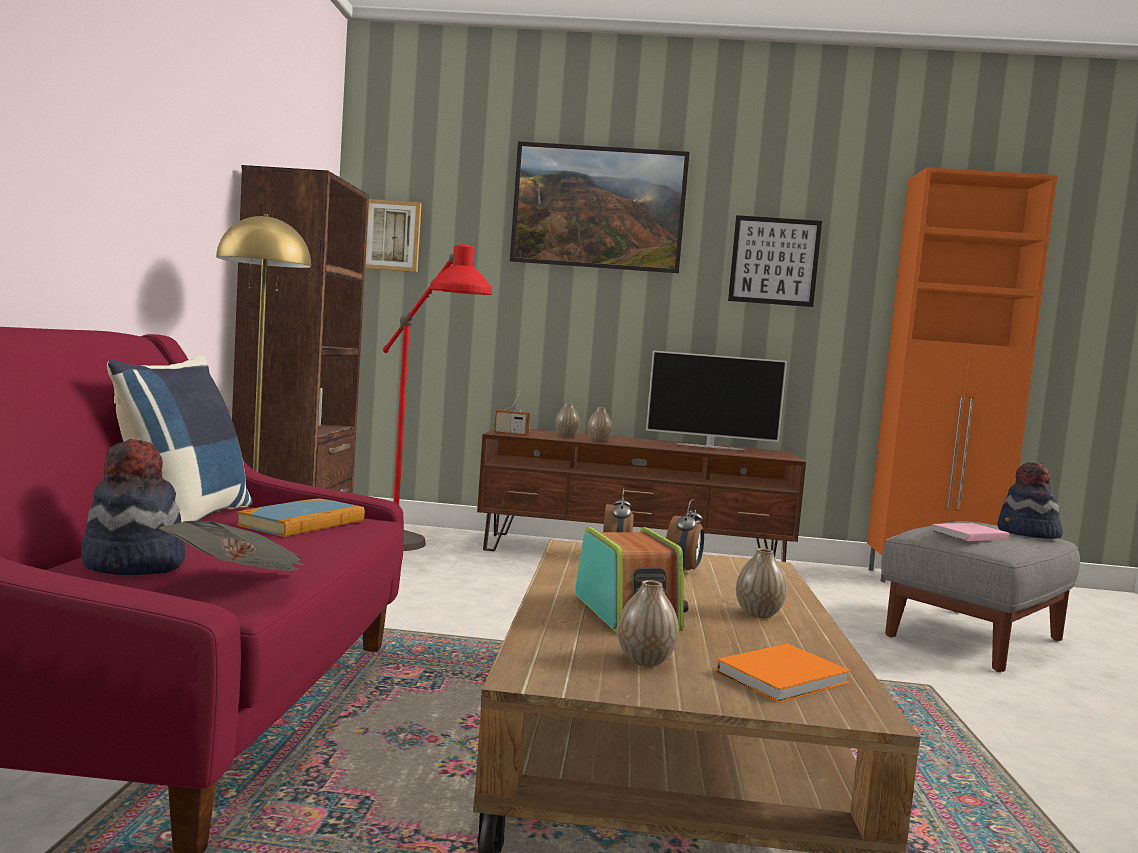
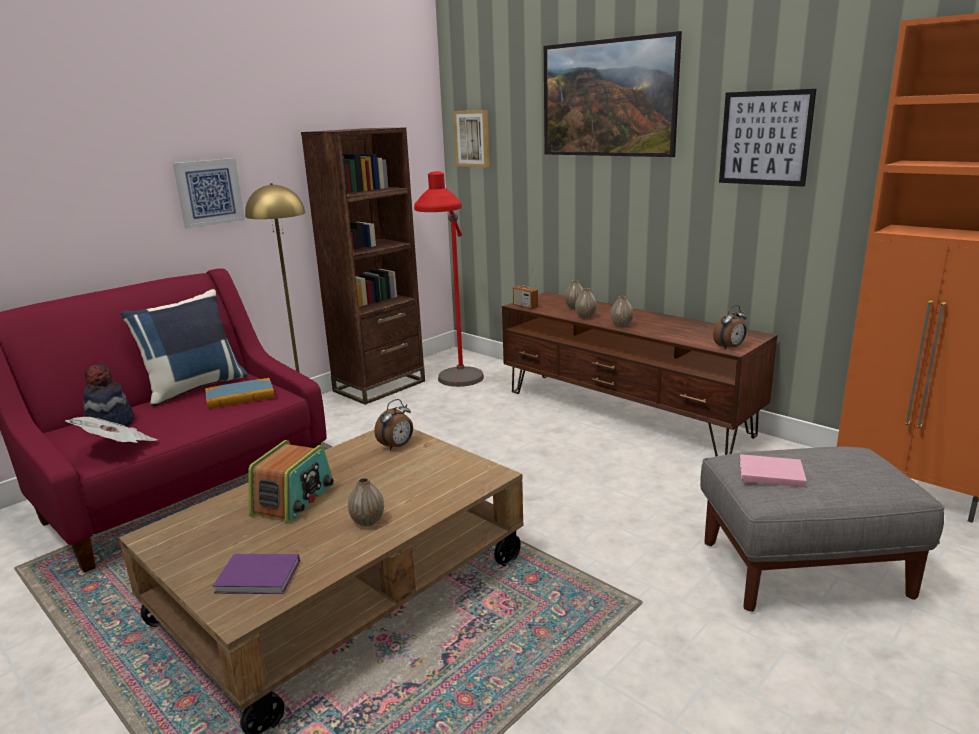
camera: 40 degrees right, 15 degrees up
vase [618,580,678,667] -> vase moved to [610,296,633,327]
television [646,351,787,450] -> none
alarm clock [666,499,704,572] -> alarm clock moved to [713,305,747,350]
orange book [717,644,851,703] -> purple book [213,554,300,594]
hat [997,462,1063,539] -> none
none -> picture [173,158,245,229]

